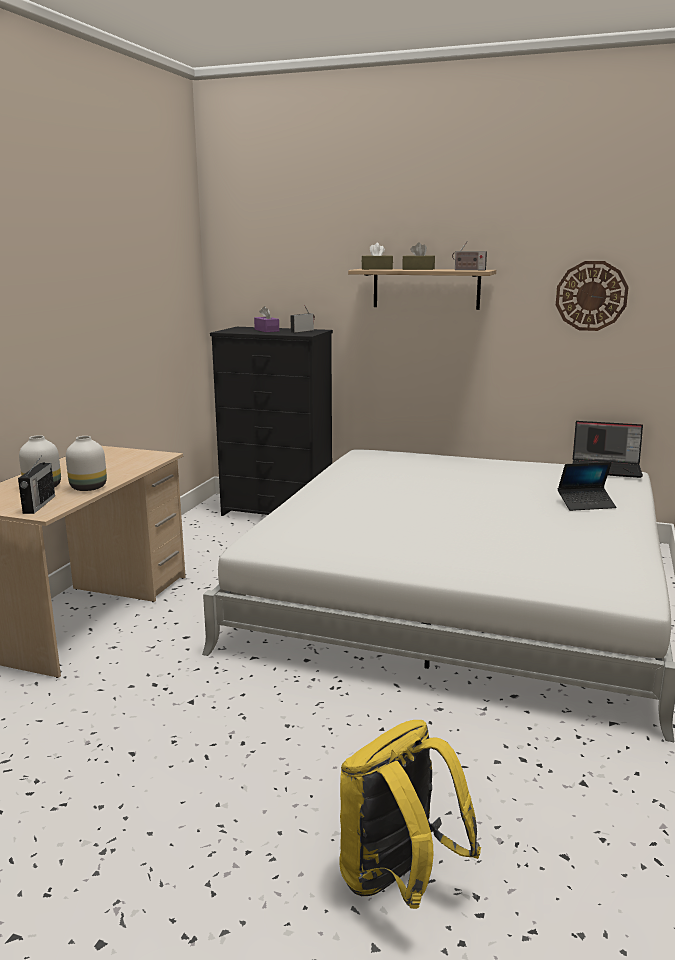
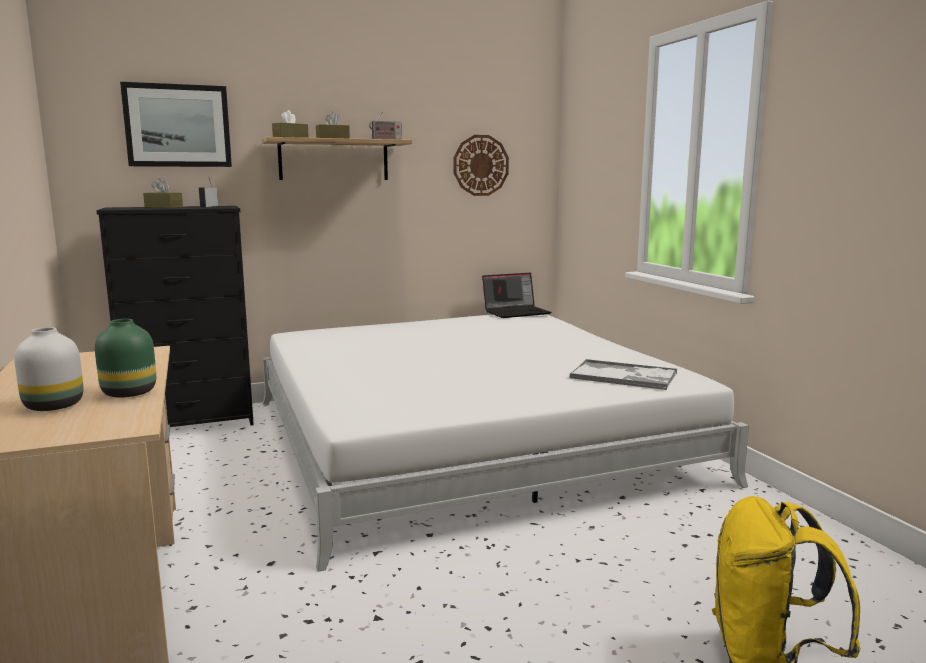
camera: 40 degrees left, 5 degrees down
radio [18,457,55,514] -> none
white vase [66,436,107,491] -> green vase [95,319,156,398]
purple tissue box [254,306,279,332] -> brown tissue box [143,178,183,208]
laptop [558,462,616,511] -> none
none -> picture [120,82,232,167]
none -> tray [570,359,677,390]

